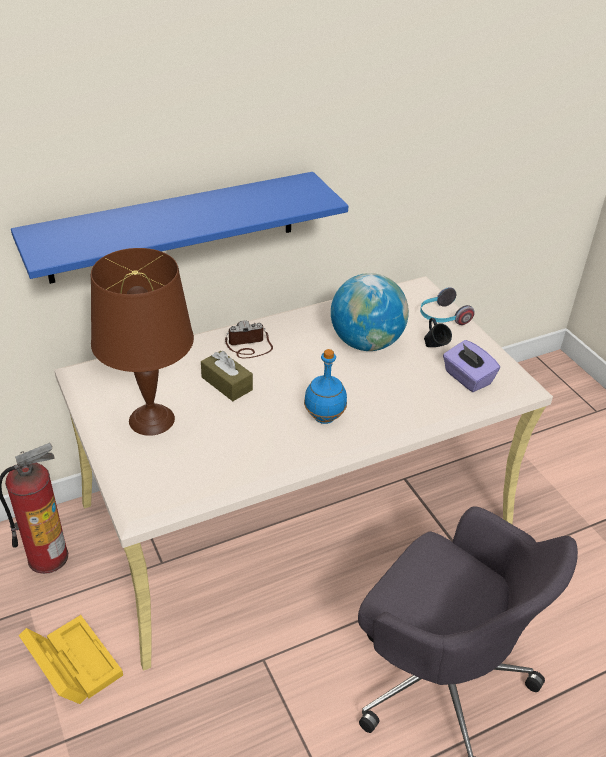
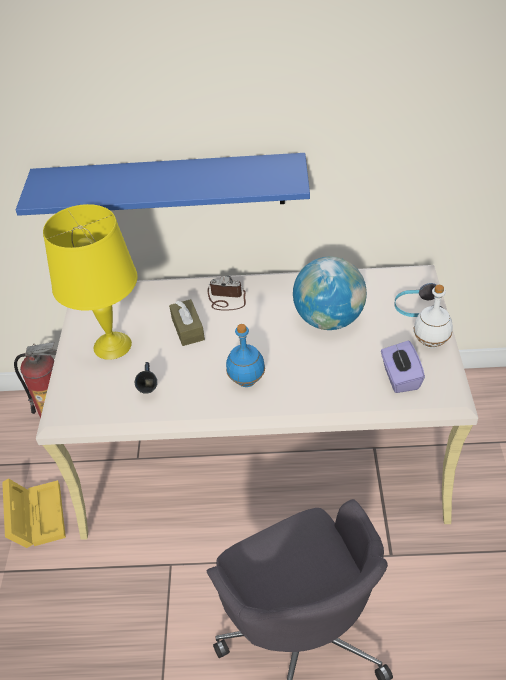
camera: 30 degrees right, 5 degrees up
brown table lamp [91,248,194,436] -> yellow table lamp [43,204,137,360]
blue mug [424,318,452,347] -> blue mug moved to [135,362,157,394]
none -> white bottle [414,285,453,348]

